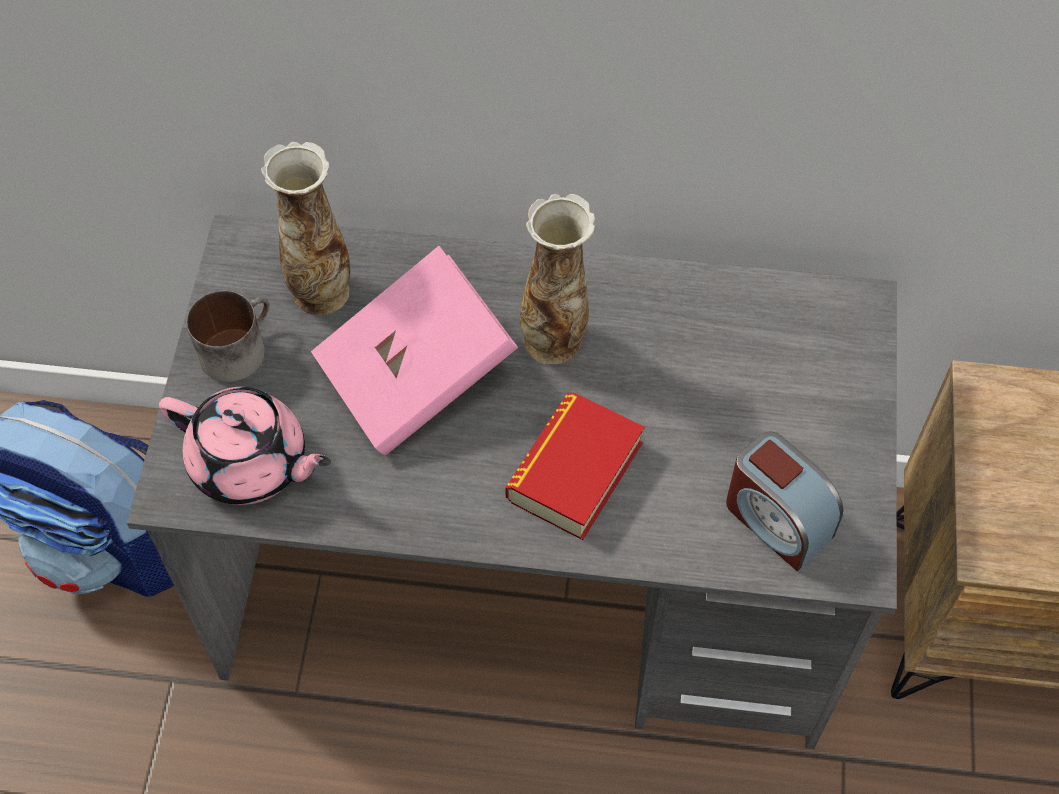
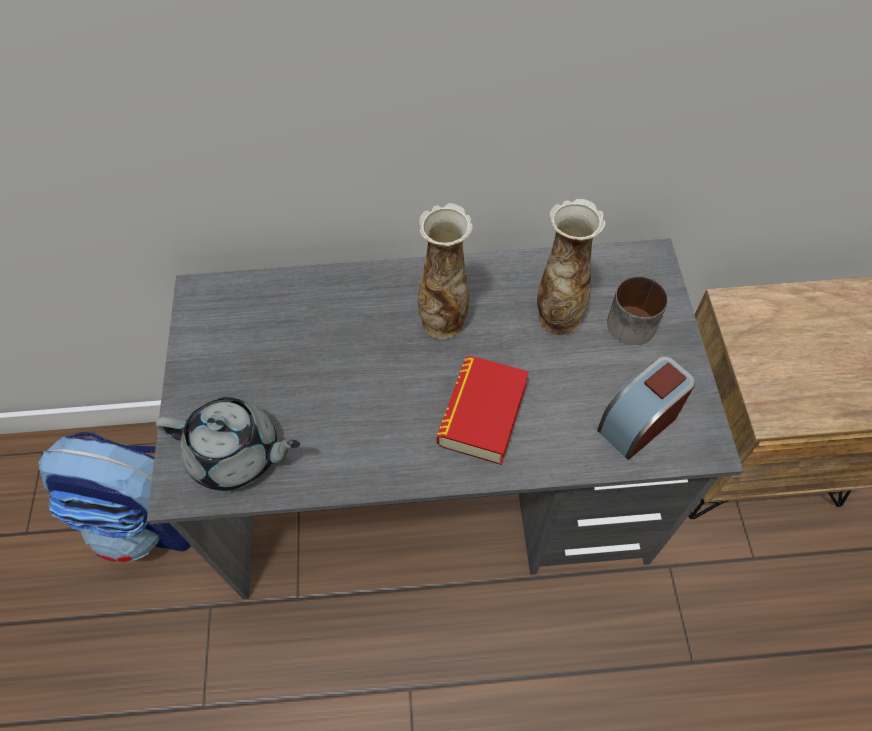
camera: 10 degrees left, 0 degrees up
pink teapot [159,387,331,505] -> grey teapot [155,397,301,491]
mug [187,291,269,382] -> mug moved to [607,276,668,345]
vase [261,142,350,315] -> vase moved to [537,199,606,335]
pink book [311,246,518,455] -> none
alarm clock [726,431,844,571] -> alarm clock turned 105 degrees clockwise [597,357,695,460]

